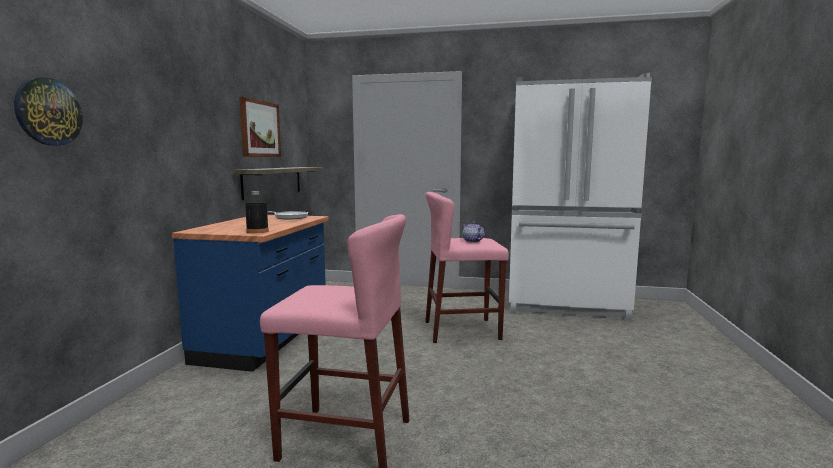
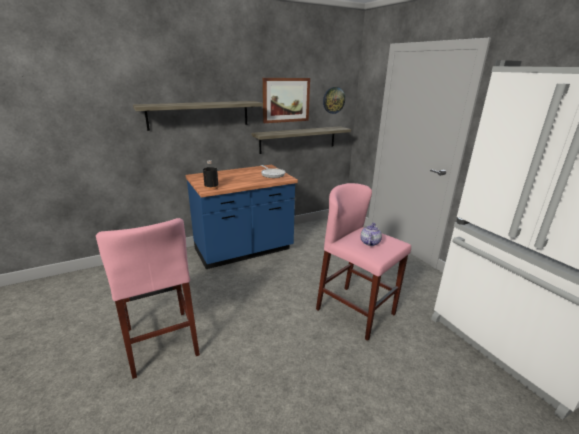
camera: 50 degrees right, 15 degrees up
wall clock [14,77,83,146] -> wall clock moved to [323,87,345,114]
none -> shelf [133,101,263,131]

